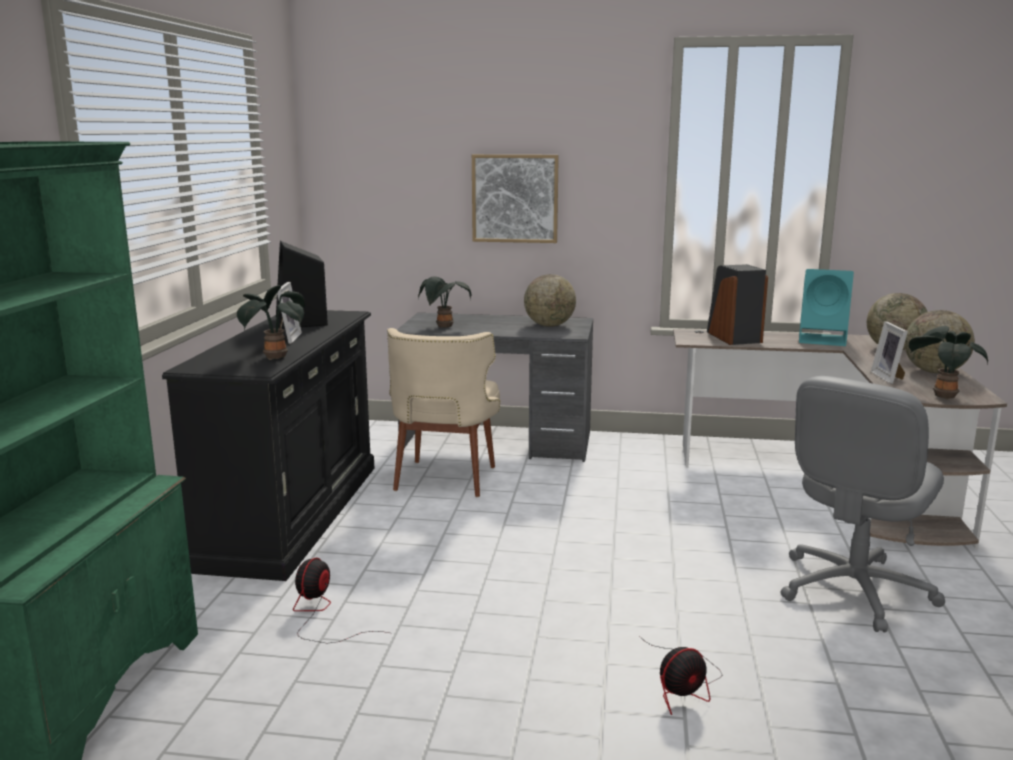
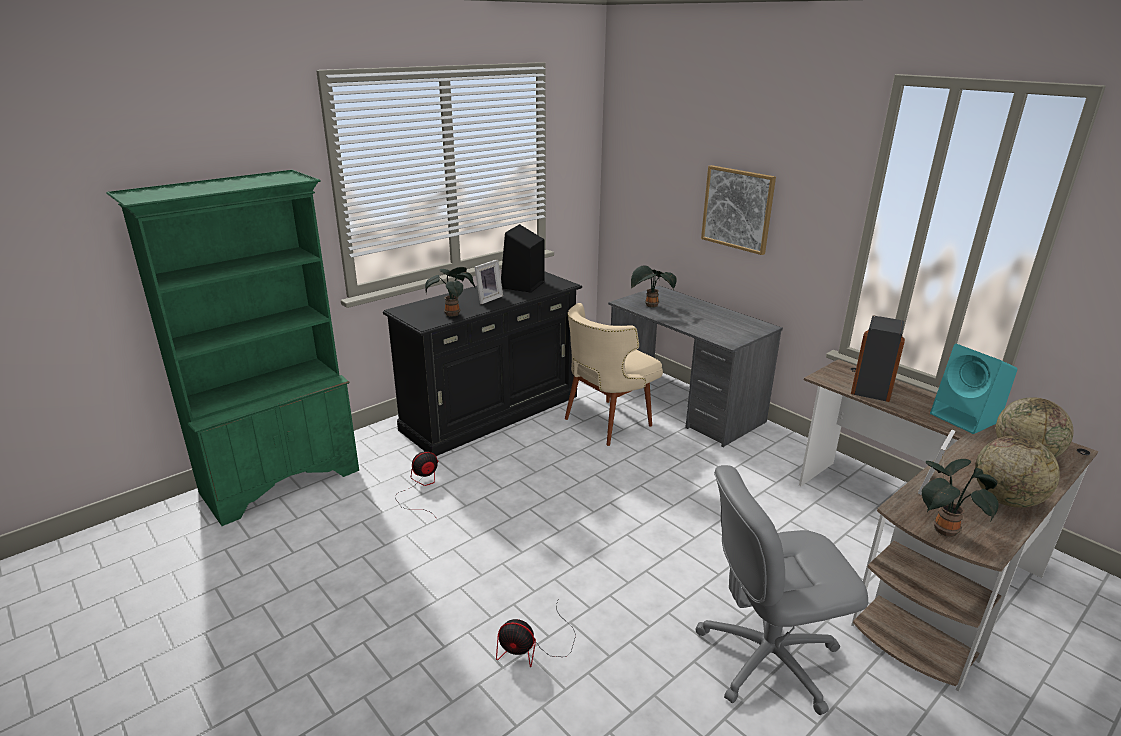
camera: 40 degrees right, 10 degrees up
globe [524,274,576,327] -> none

